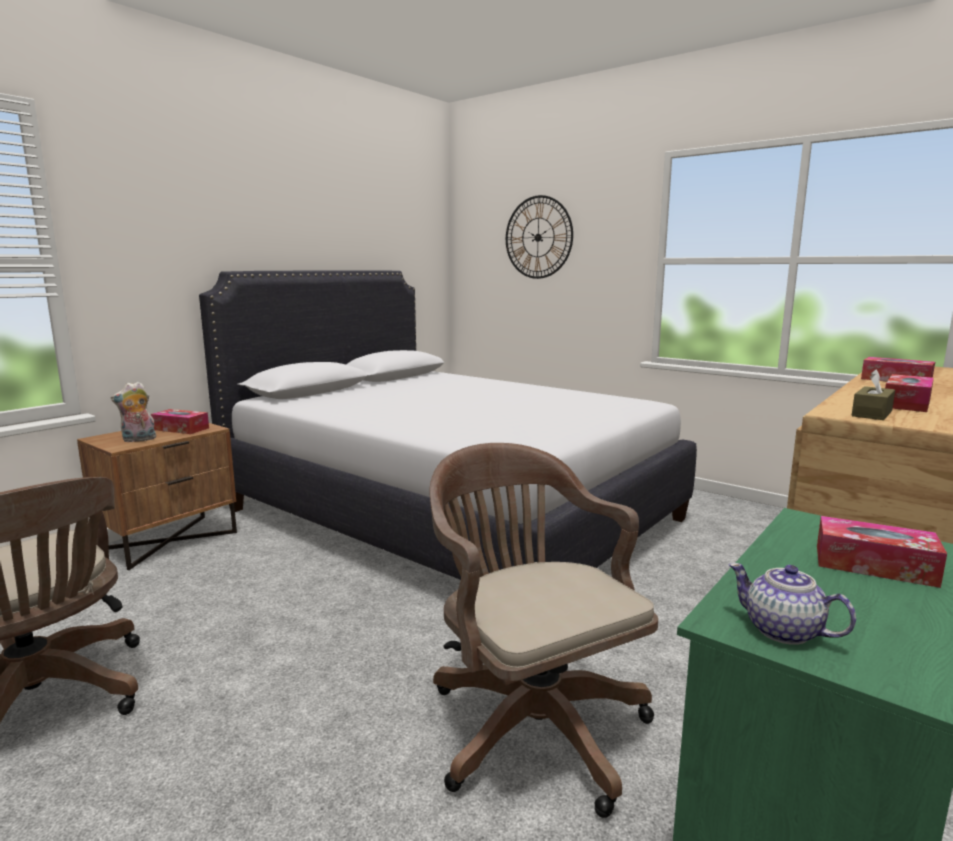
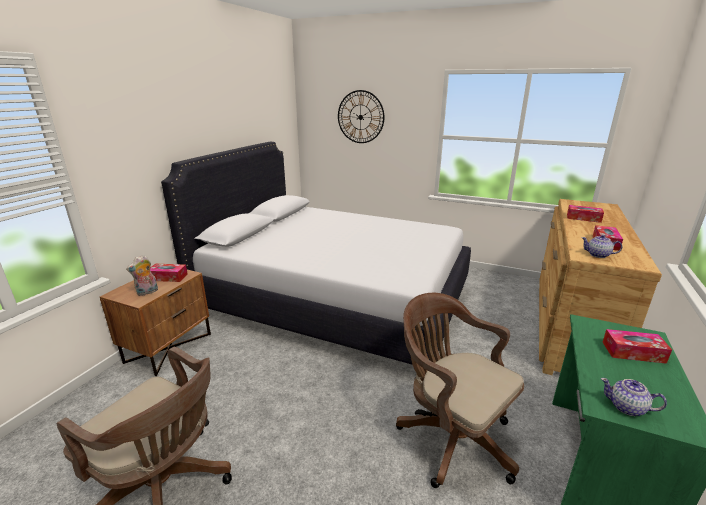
camera: 15 degrees left, 10 degrees up
brown tissue box [851,370,895,420] -> teapot [581,235,622,258]

